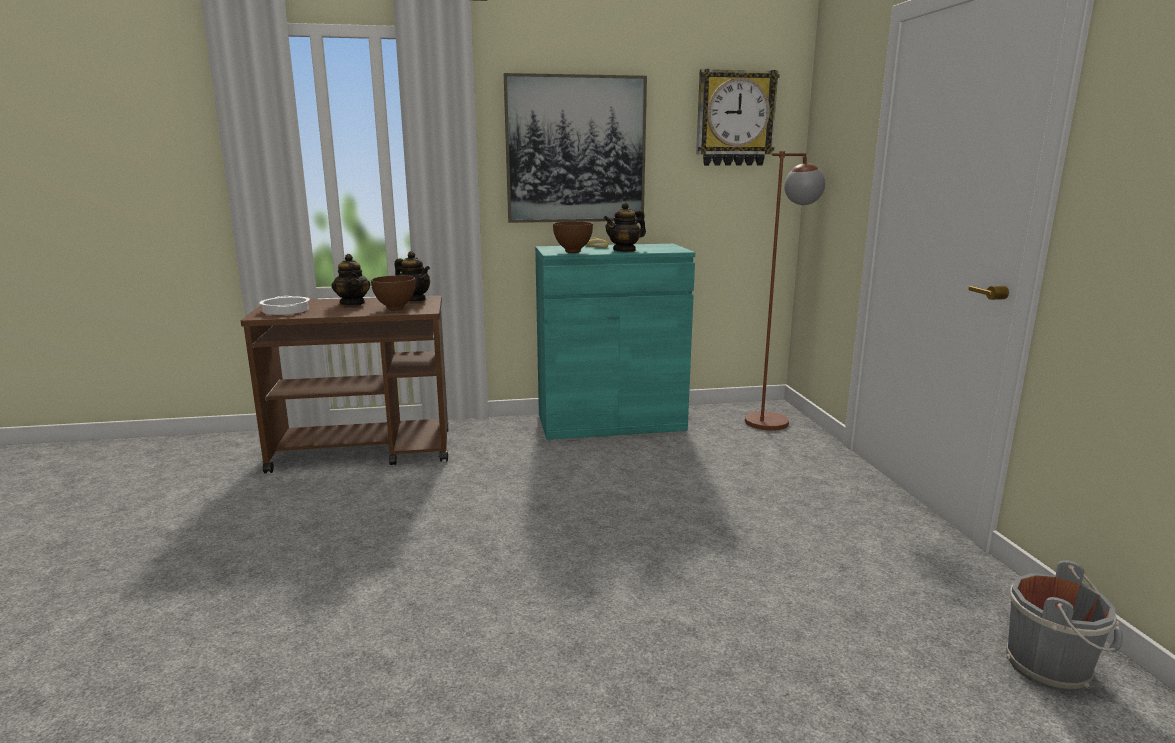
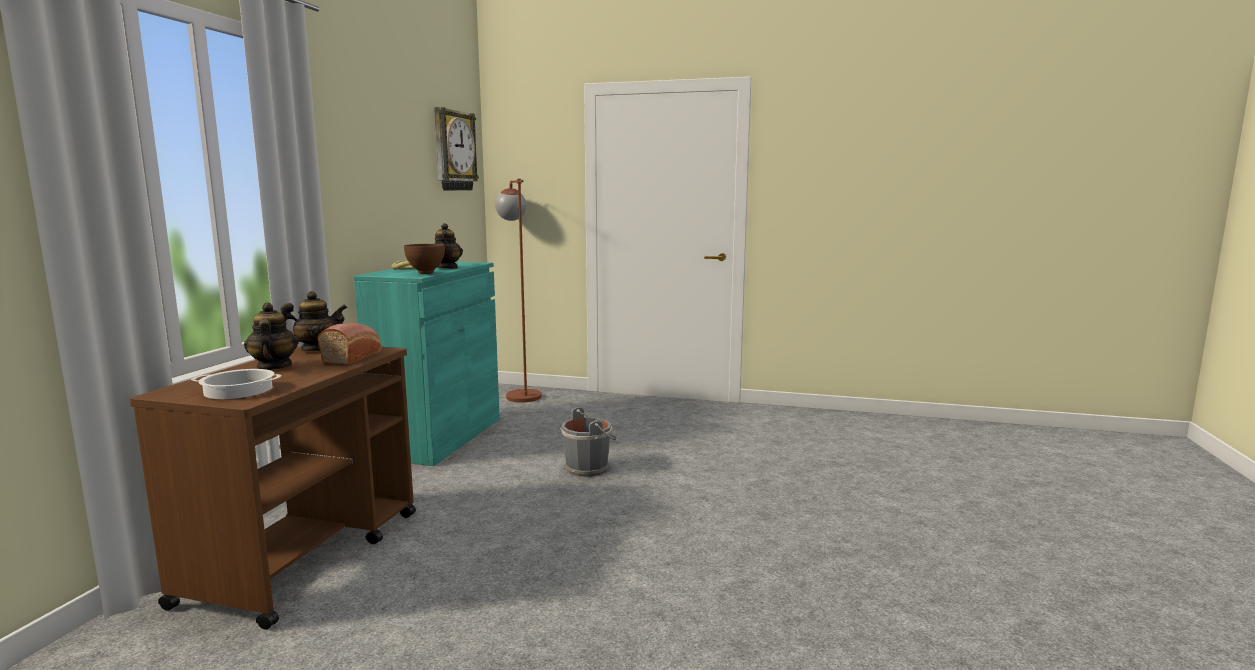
camera: 65 degrees left, 5 degrees down
teapot [331,254,371,305] -> teapot turned 105 degrees counterclockwise [244,302,299,370]
brown bowl [371,275,415,311] -> bread [317,323,382,365]
picture [504,73,647,223] -> none
grey bucket [1006,560,1123,692] -> grey bucket moved to [560,407,616,477]

